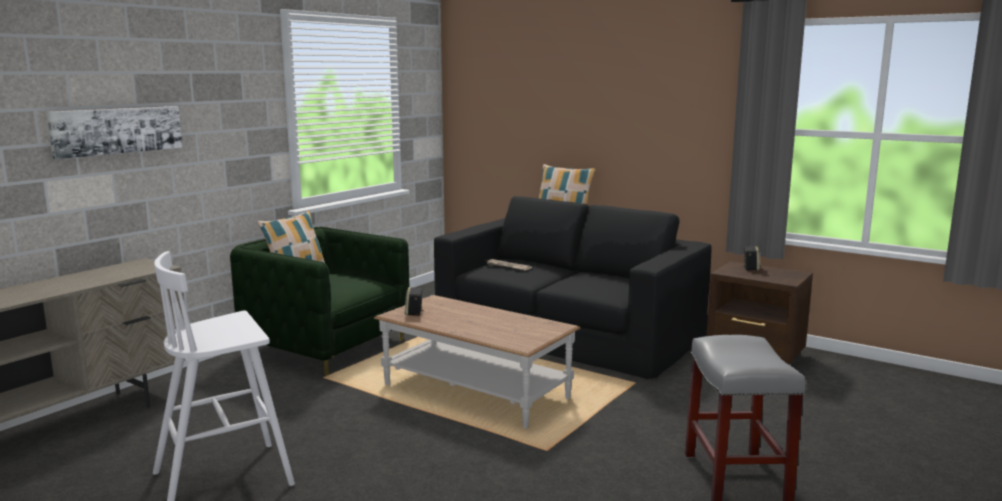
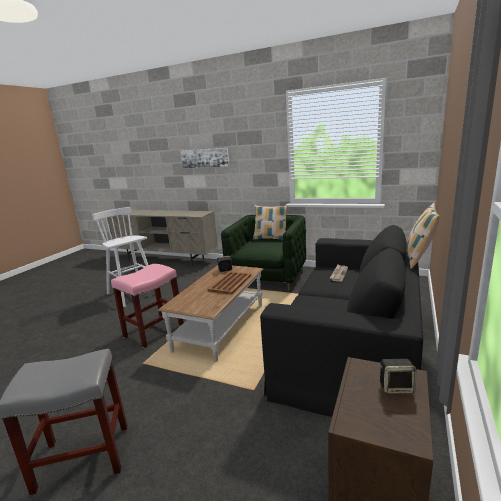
camera: 80 degrees right, 5 degrees up
none -> pink stool [111,264,184,349]
none -> brown tray [208,271,251,295]

